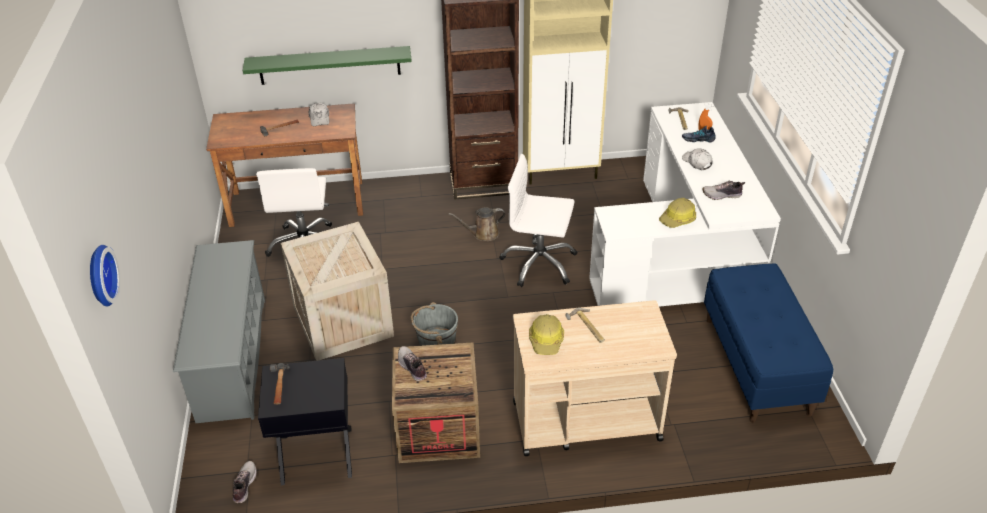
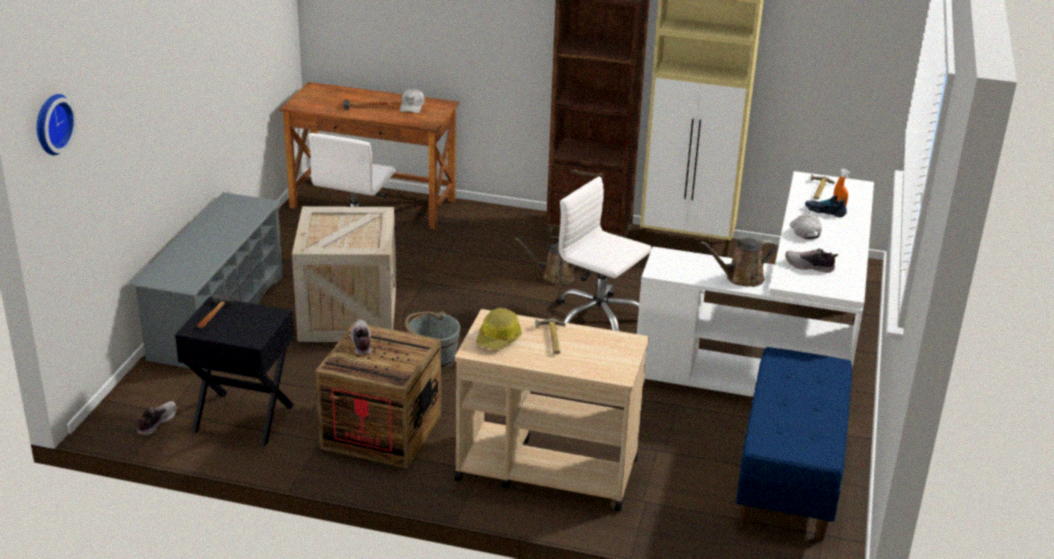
camera: 20 degrees right, 10 degrees down
green shelf [243,46,412,85] -> none
hard hat [659,198,696,228] -> brown watering can [700,238,776,287]

